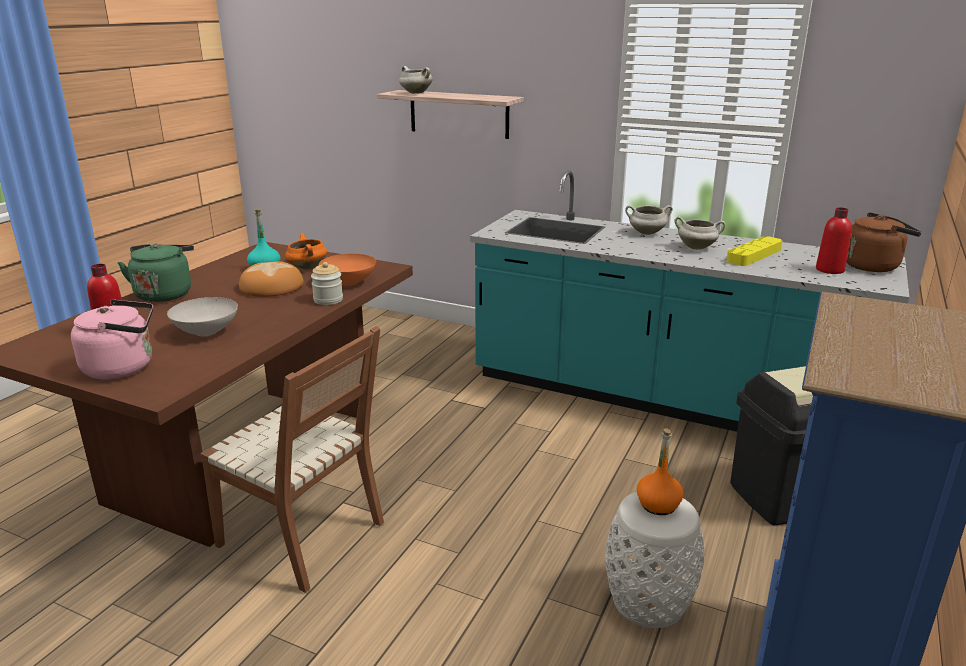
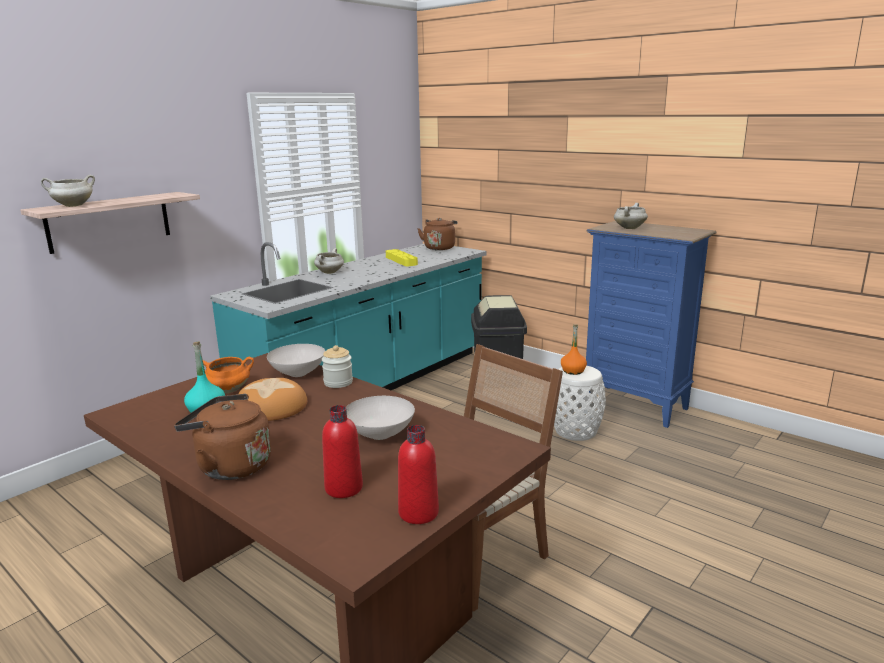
camera: 75 degrees left, 5 degrees down
pink kettle [71,299,153,379] -> none
green kettle [118,243,194,302] -> brown kettle [174,393,271,480]
orange bowl [319,254,376,286] -> white bowl [267,344,325,377]
white cooking pot [675,216,726,250] -> white cooking pot moved to [614,203,648,229]
red bottle [816,207,852,274] -> red bottle moved to [398,425,439,524]

